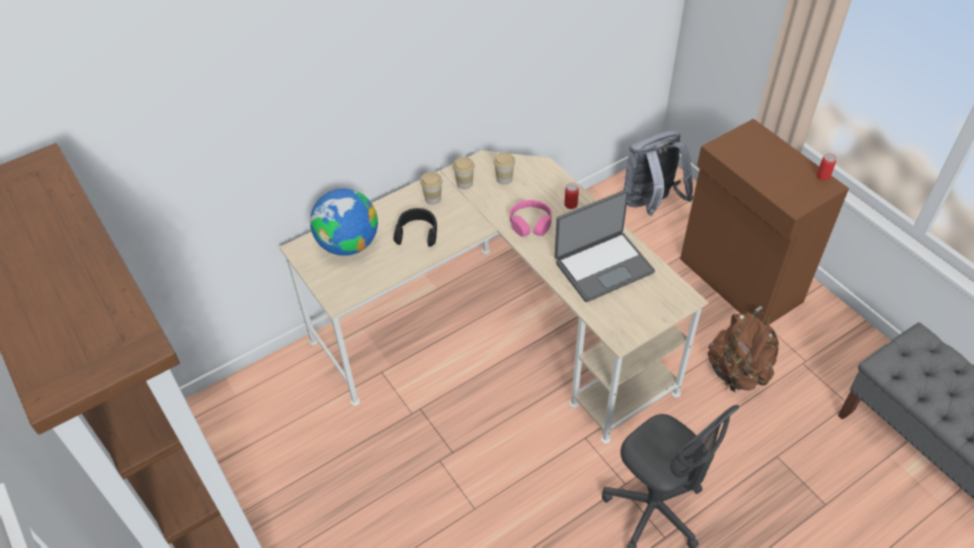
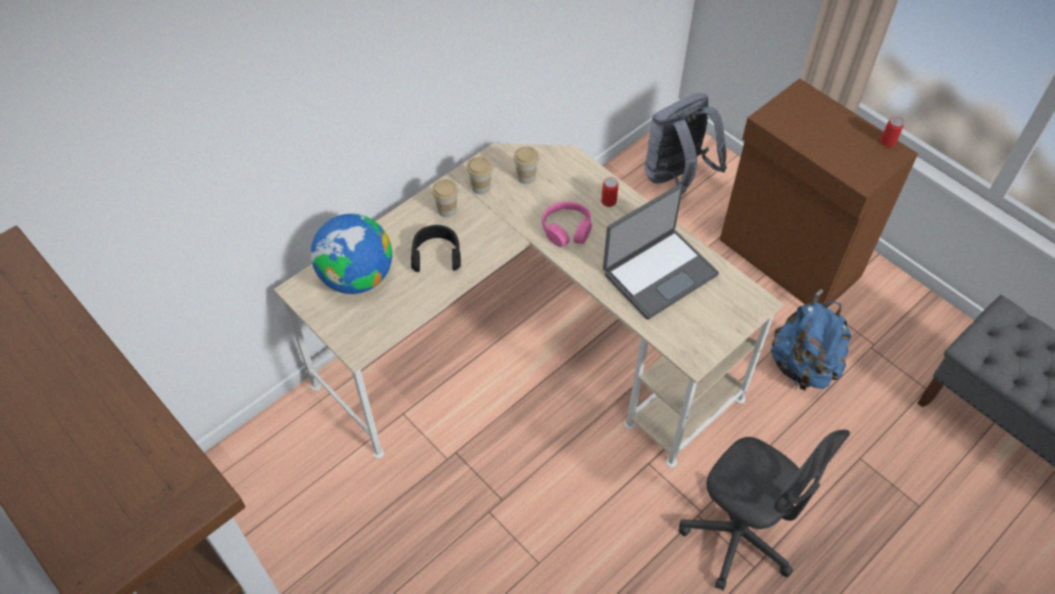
camera: 10 degrees left, 5 degrees up
brown backpack [708,312,779,392] -> blue backpack [771,301,852,390]

